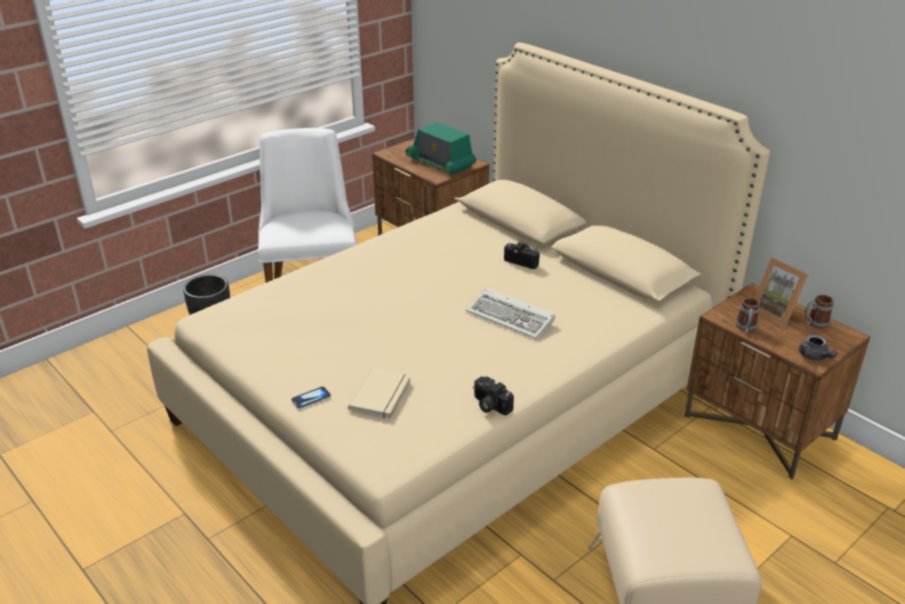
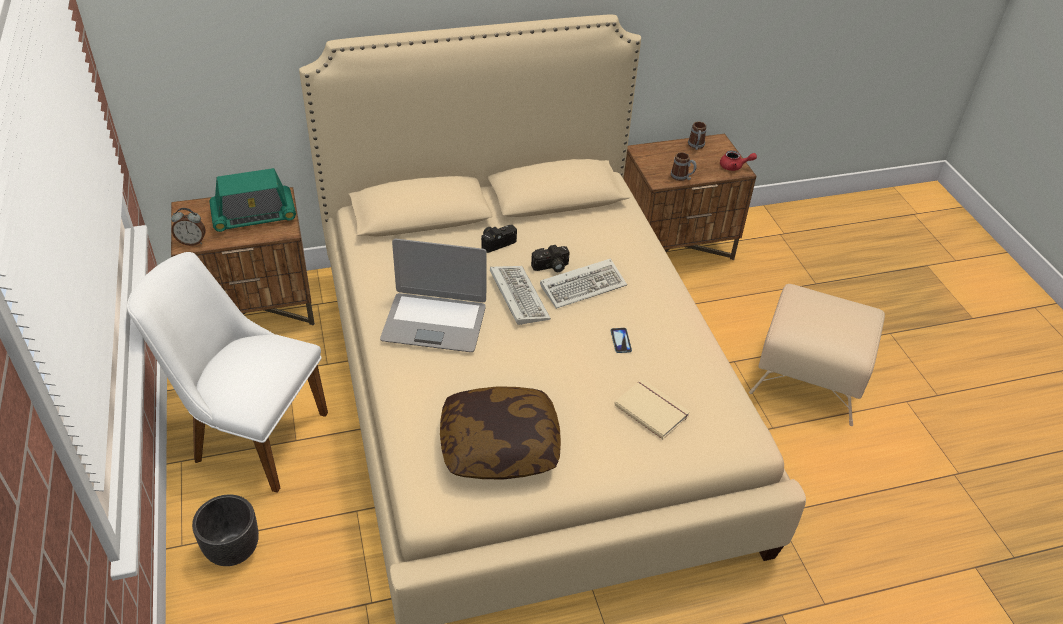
camera: 65 degrees left, 10 degrees up
phone [291,386,331,409] -> phone moved to [611,328,632,353]
camera [473,377,514,415] -> camera moved to [531,245,569,272]
picture frame [755,258,808,326] -> none
grey teapot [799,335,837,361] -> red teapot [720,151,757,171]
none -> alarm clock [171,208,206,246]
none -> laptop [380,239,487,352]
none -> pillow [440,386,561,480]
none -> keyboard [490,266,551,325]

